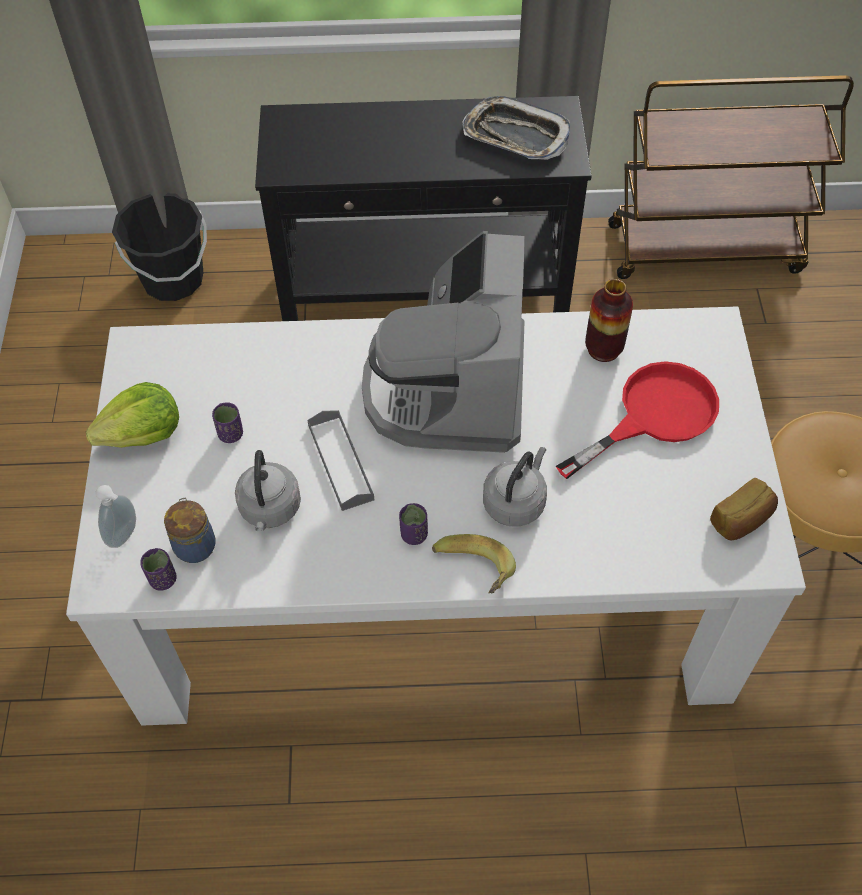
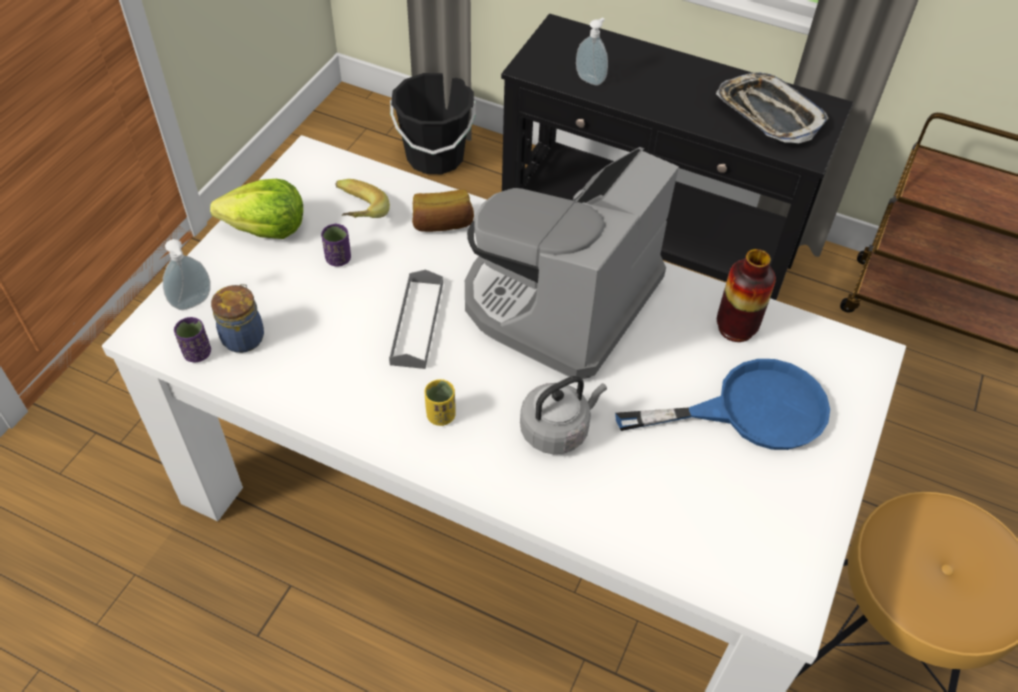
camera: 25 degrees right, 5 degrees down
grey kettle [235,450,301,531] -> none
purple cup [399,503,428,545] -> yellow cup [424,379,456,426]
banana [432,534,516,593] -> banana moved to [335,179,390,218]
red frying pan [555,361,719,479] -> blue frying pan [615,359,830,450]
bread [710,478,778,541] -> bread moved to [412,189,474,232]
none -> soap dispenser [576,18,608,86]

